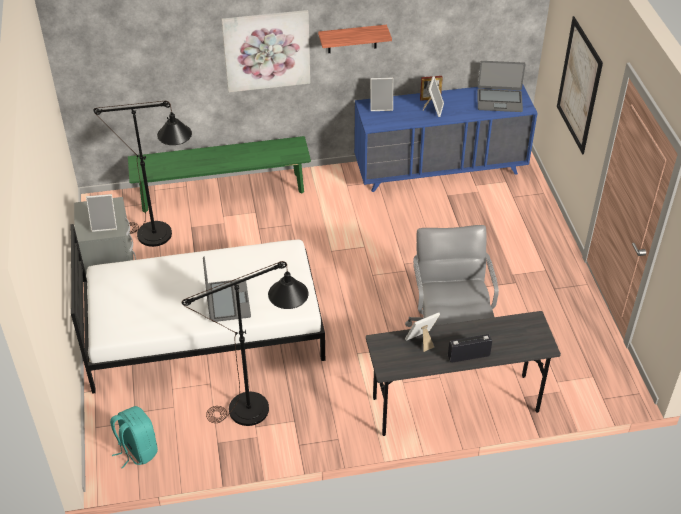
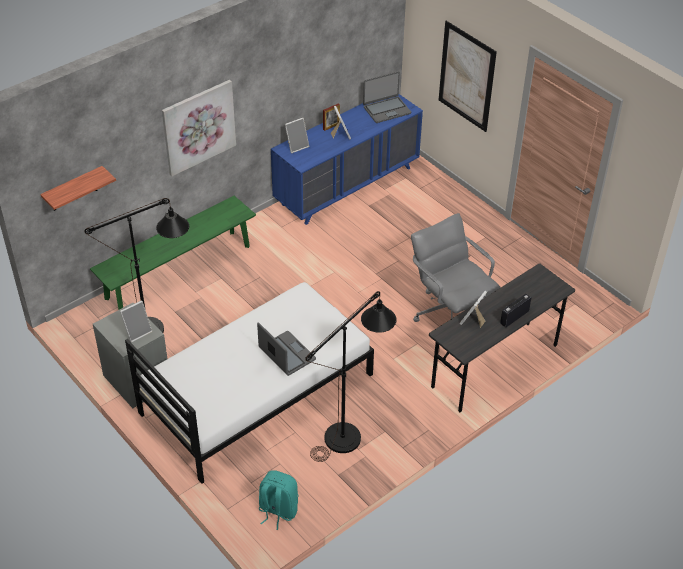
camera: 30 degrees left, 0 degrees up
shelf [318,25,392,53] -> shelf moved to [40,166,116,211]

